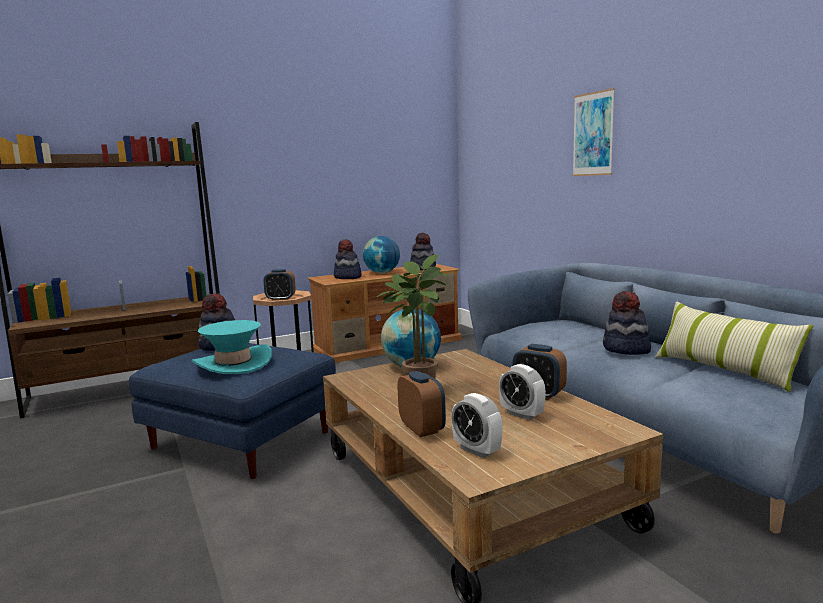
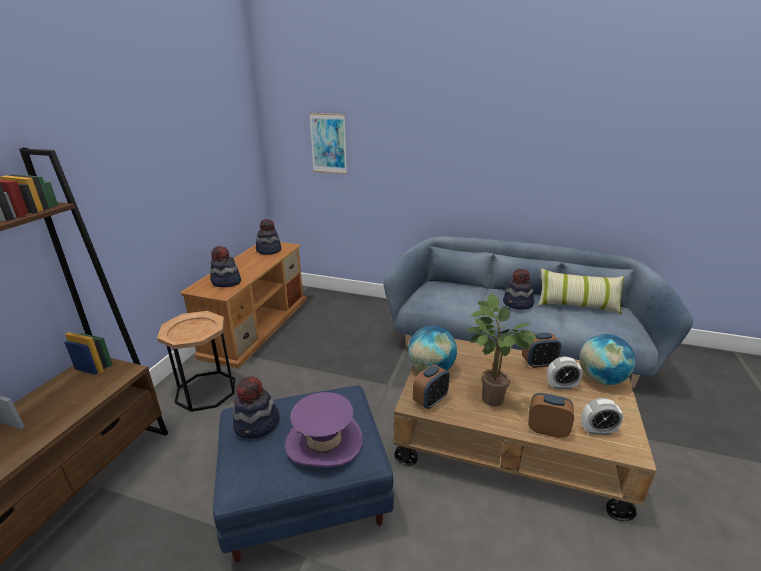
camera: 45 degrees left, 15 degrees up
turquoise hat [192,320,272,374] -> purple hat [285,392,363,467]
alarm clock [263,269,296,301] -> alarm clock moved to [413,364,450,409]
globe [363,236,400,273] -> globe moved to [579,334,636,385]
picture [572,88,615,176] -> picture moved to [309,113,347,174]

